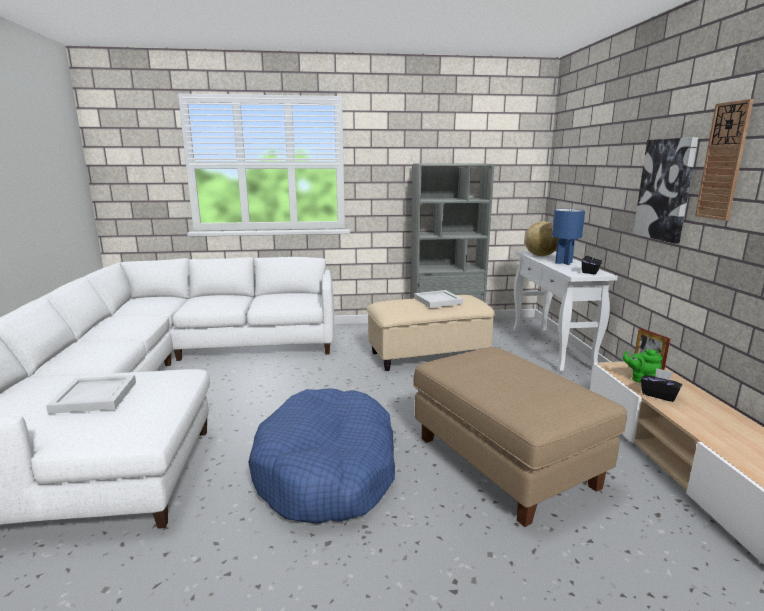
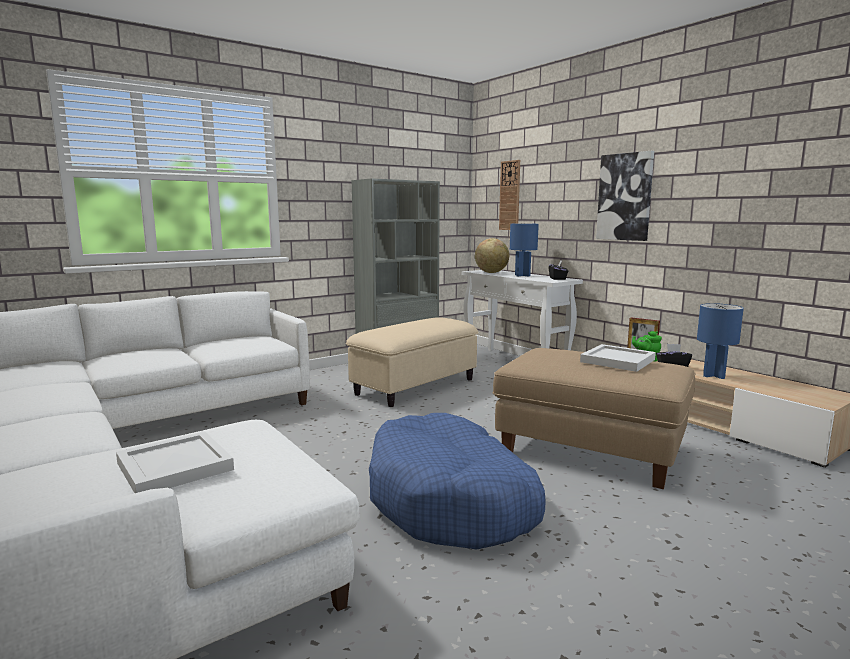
camera: 30 degrees left, 5 degrees down
white tray [414,290,463,308] -> white tray moved to [580,344,656,372]
wall clock [695,99,754,221] -> wall clock moved to [499,160,520,230]
none -> blue table lamp [697,303,744,379]

